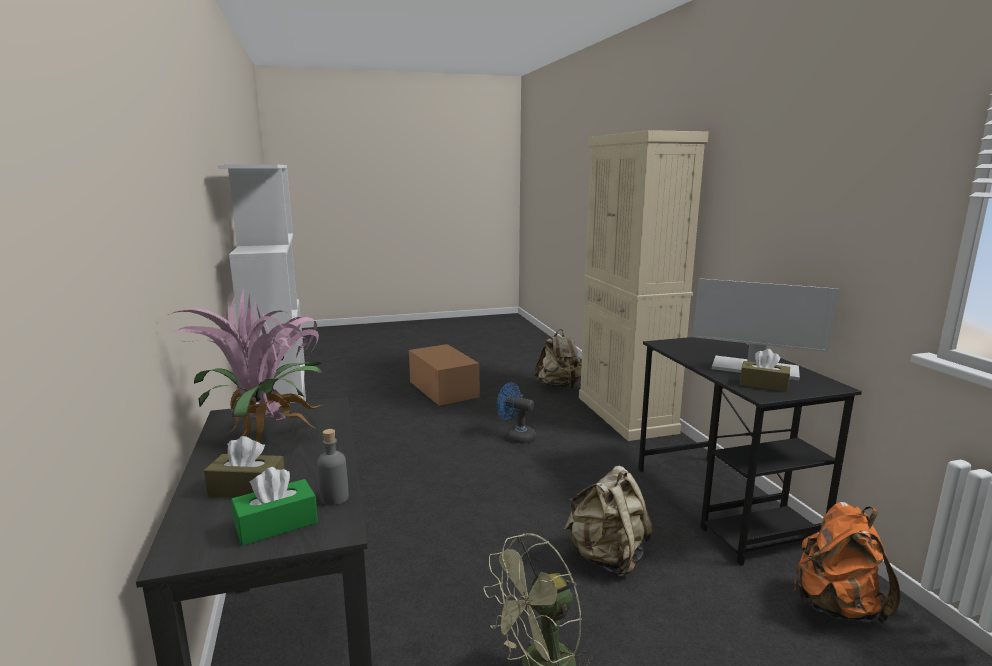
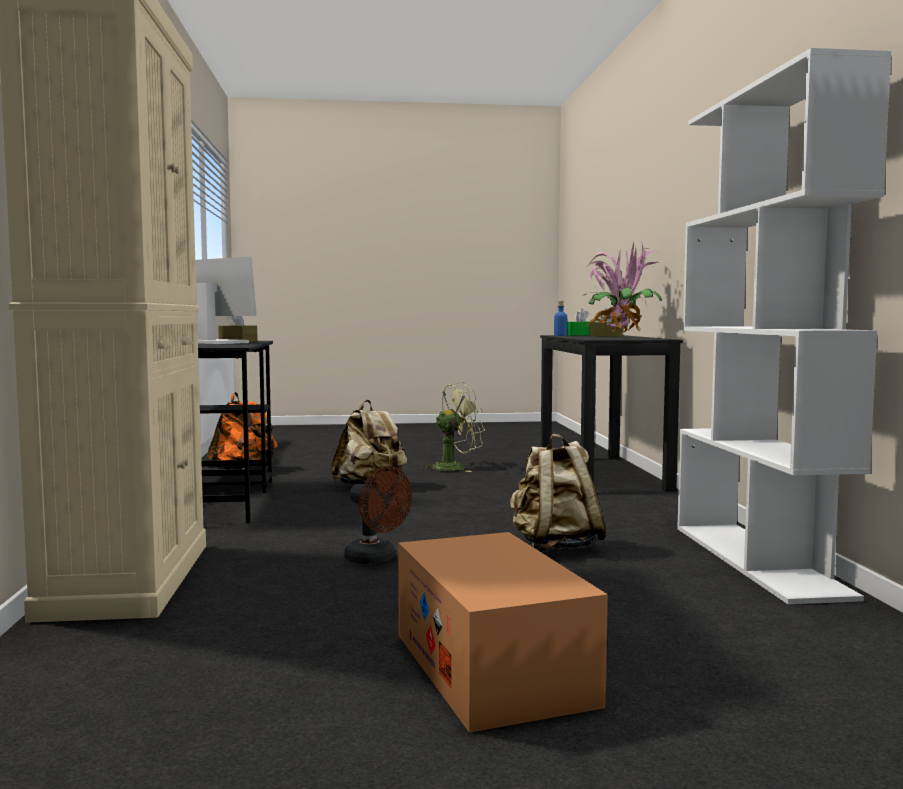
camera: 170 degrees left, 10 degrees down
grey bottle [317,429,349,506] -> blue bottle [554,301,567,336]
blue fan [497,382,536,444] -> brown fan [344,466,412,564]
beige backpack [534,329,581,389] -> beige backpack moved to [510,434,608,552]

